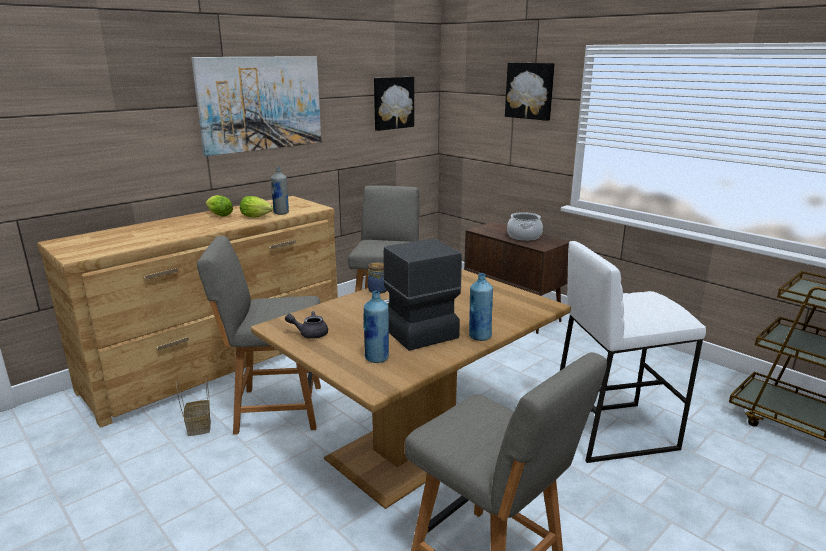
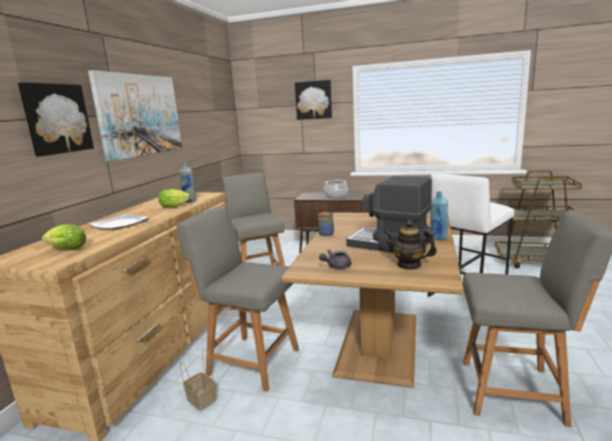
camera: 30 degrees left, 5 degrees down
grey chair [197,236,321,435] -> grey chair turned 60 degrees clockwise [176,206,299,392]
lettuce [205,195,233,217] -> lettuce moved to [42,224,86,249]
blue bottle [363,291,389,363] -> teapot [384,220,437,270]
picture [374,77,414,131] -> picture moved to [18,82,94,156]
none -> plate [89,213,149,230]

